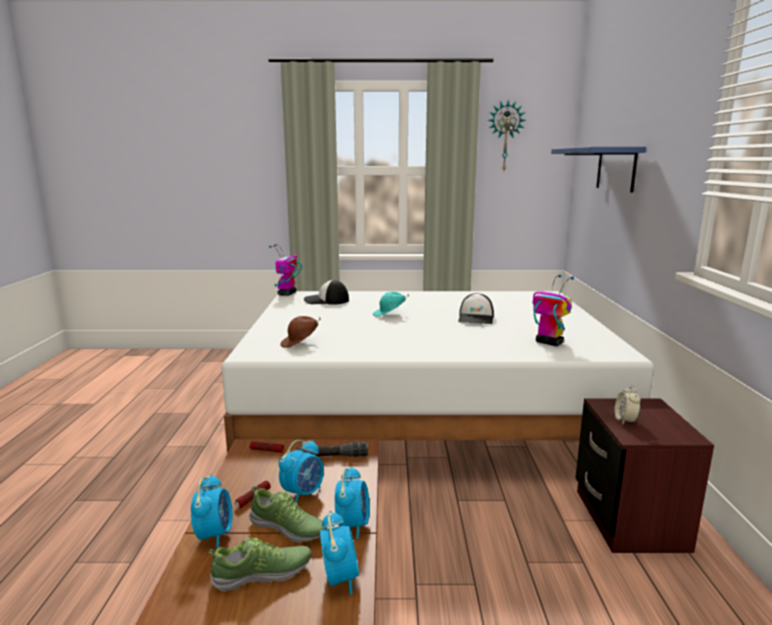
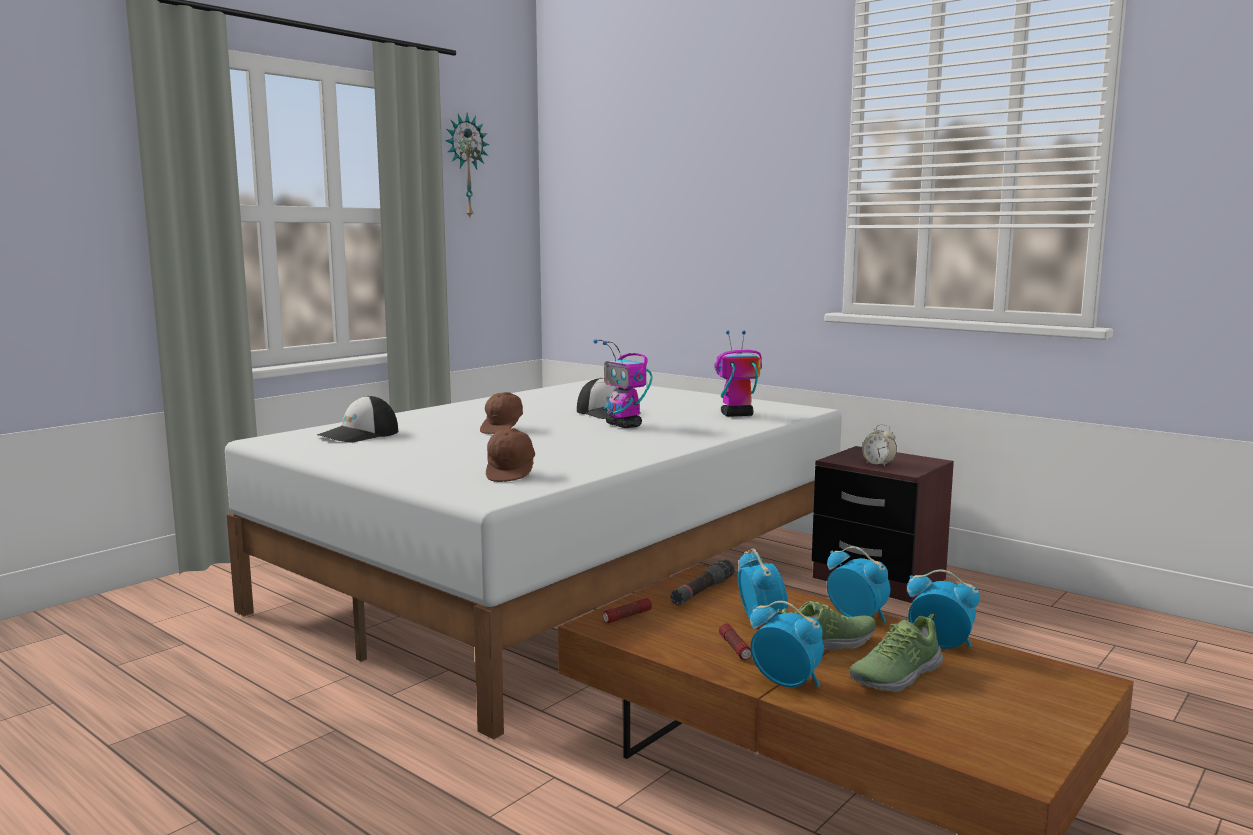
camera: 50 degrees left, 5 degrees down
shoe [208,538,312,592] -> shoe turned 150 degrees counterclockwise [849,614,943,692]
toy robot [269,244,302,296] -> toy robot moved to [593,339,653,428]
turquoise cap [373,292,409,316] -> brown cap [480,392,523,434]
blue shelf [551,147,646,193] -> none

